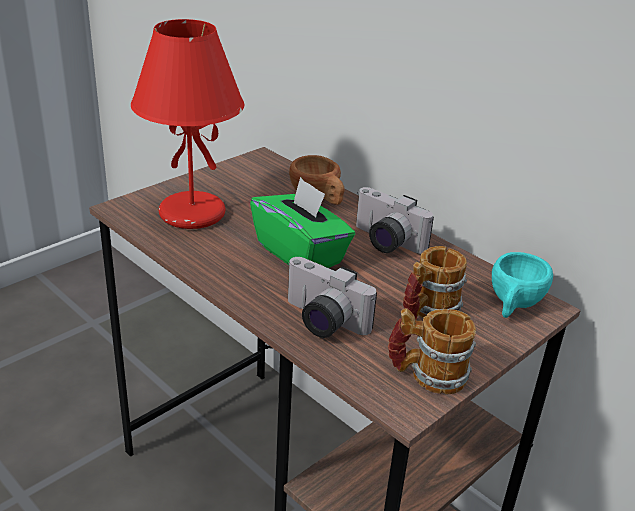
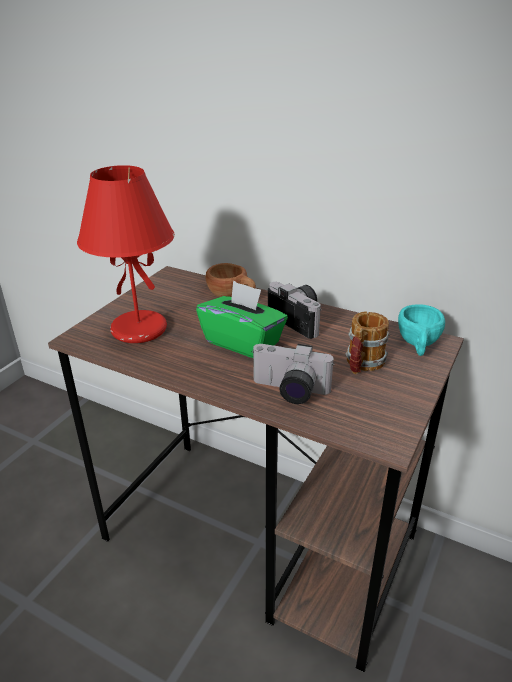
camera: 15 degrees left, 0 degrees up
camera [356,187,434,254] -> camera turned 150 degrees counterclockwise [268,282,322,339]
mug [388,308,476,395] -> none

